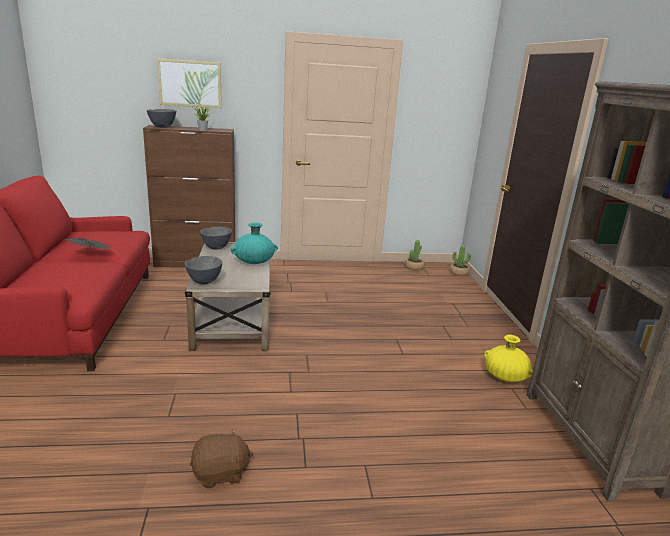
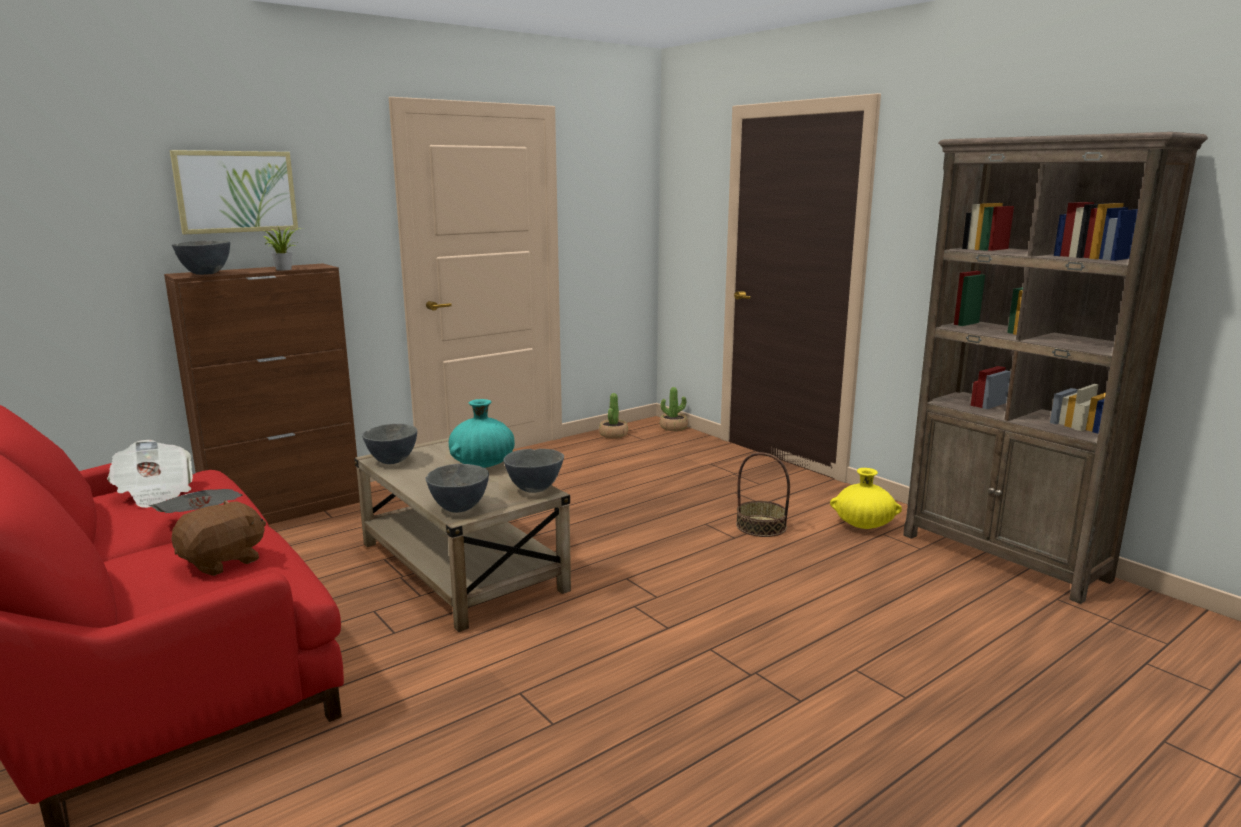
camera: 30 degrees left, 5 degrees down
brown plush toy [190,428,253,488] -> brown plush toy moved to [171,500,266,576]
none -> newspaper [107,440,193,508]
none -> grey bowl [504,449,564,493]
none -> basket [736,452,790,537]

